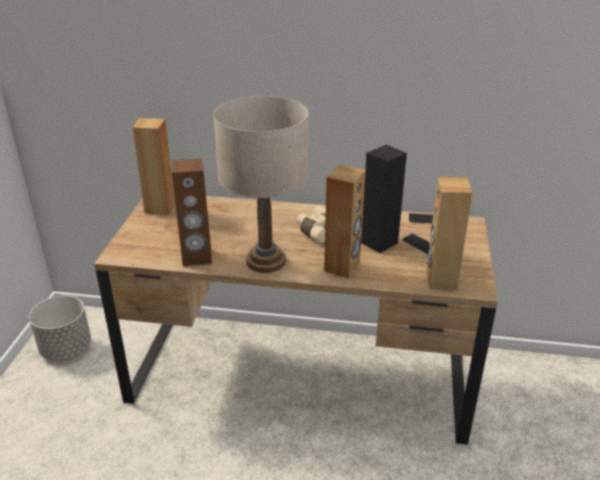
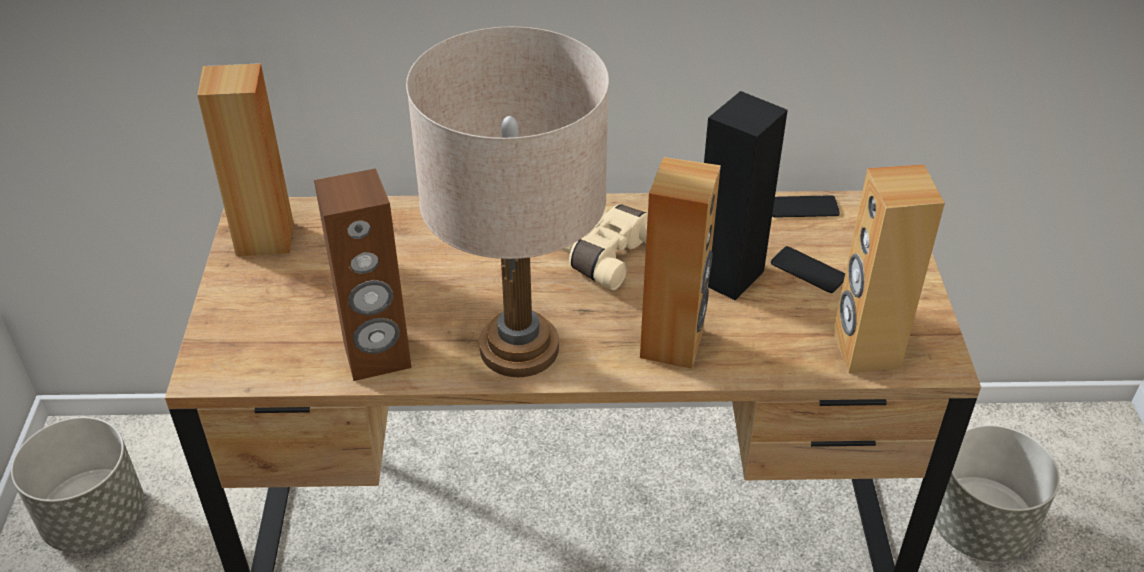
camera: 10 degrees left, 10 degrees up
none -> grey planter [934,425,1060,562]

